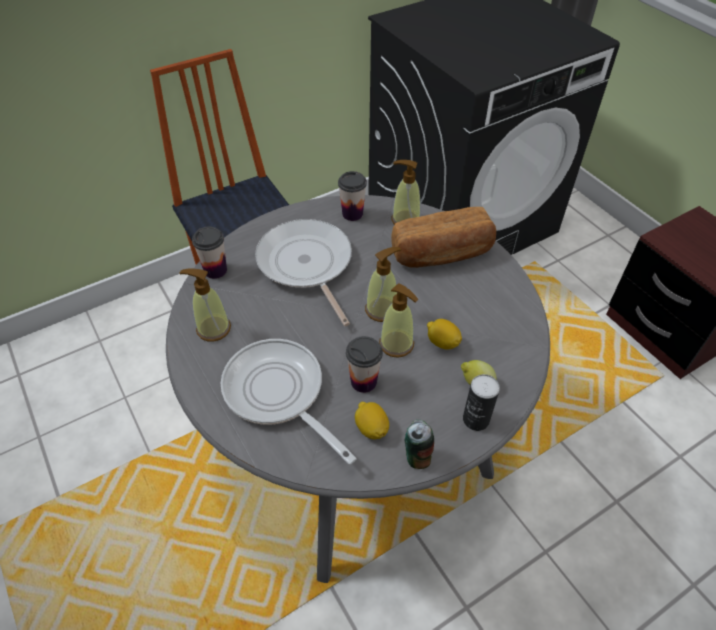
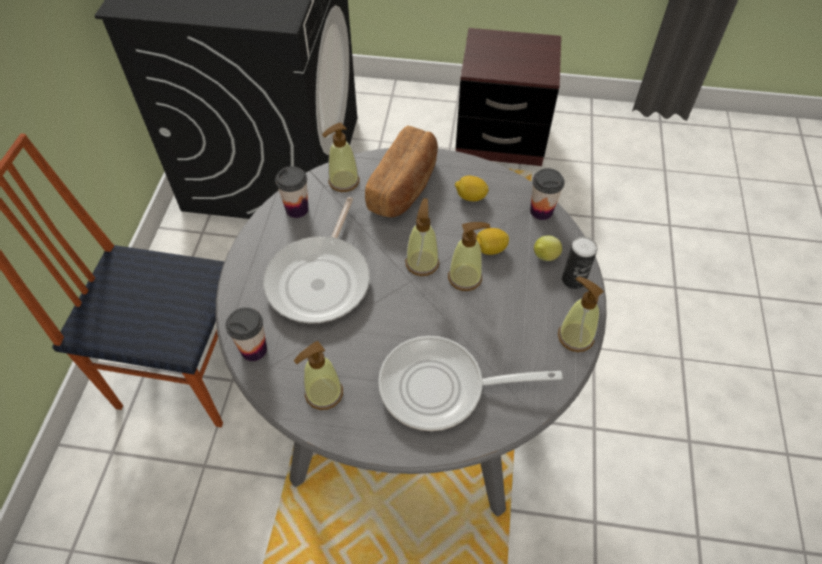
camera: 50 degrees left, 5 degrees up
frying pan [255,219,352,326] -> frying pan turned 90 degrees counterclockwise [263,197,370,324]
cup [346,336,383,393] -> cup moved to [530,168,565,220]
lemon [355,402,389,439] -> lemon moved to [455,176,489,201]
can [405,420,434,469] -> soap dispenser [558,276,604,352]

